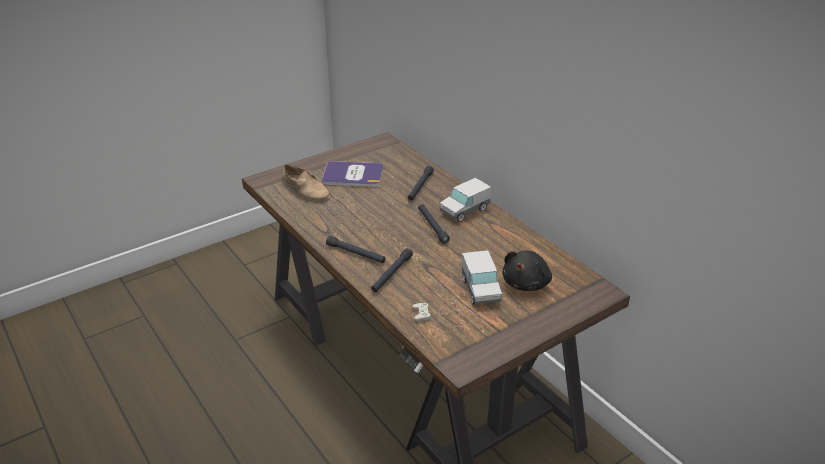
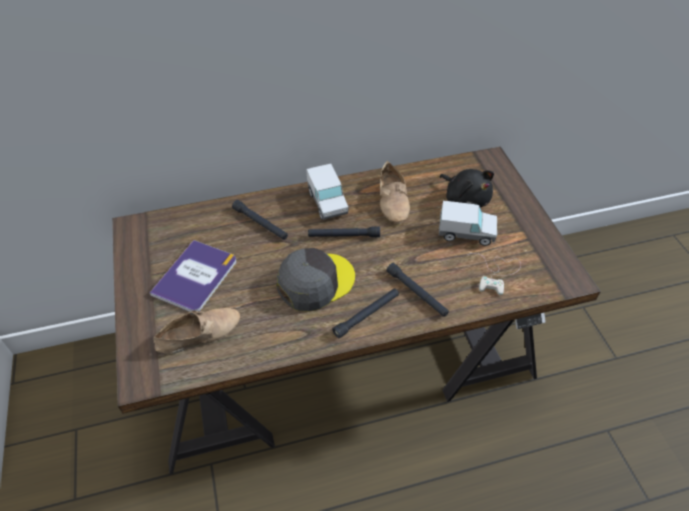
camera: 70 degrees left, 15 degrees up
none -> grey cap [277,248,355,312]
none -> beige shoe [380,161,410,224]

